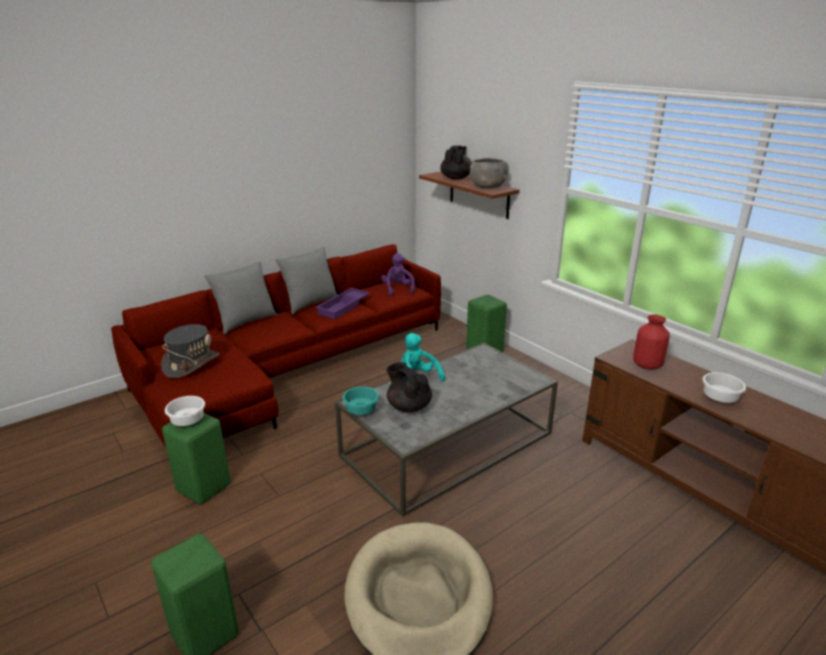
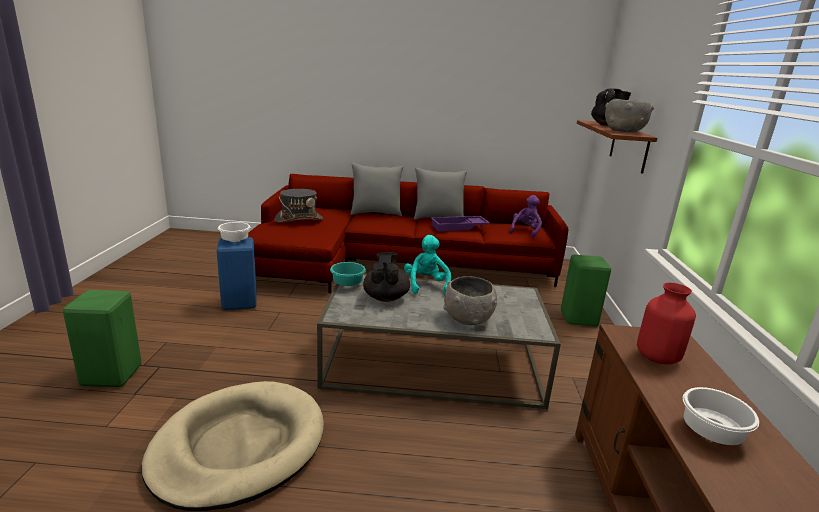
camera: 40 degrees right, 5 degrees down
green stool [162,413,231,504] -> blue stool [217,237,257,310]
none -> grey bowl [443,276,497,325]

